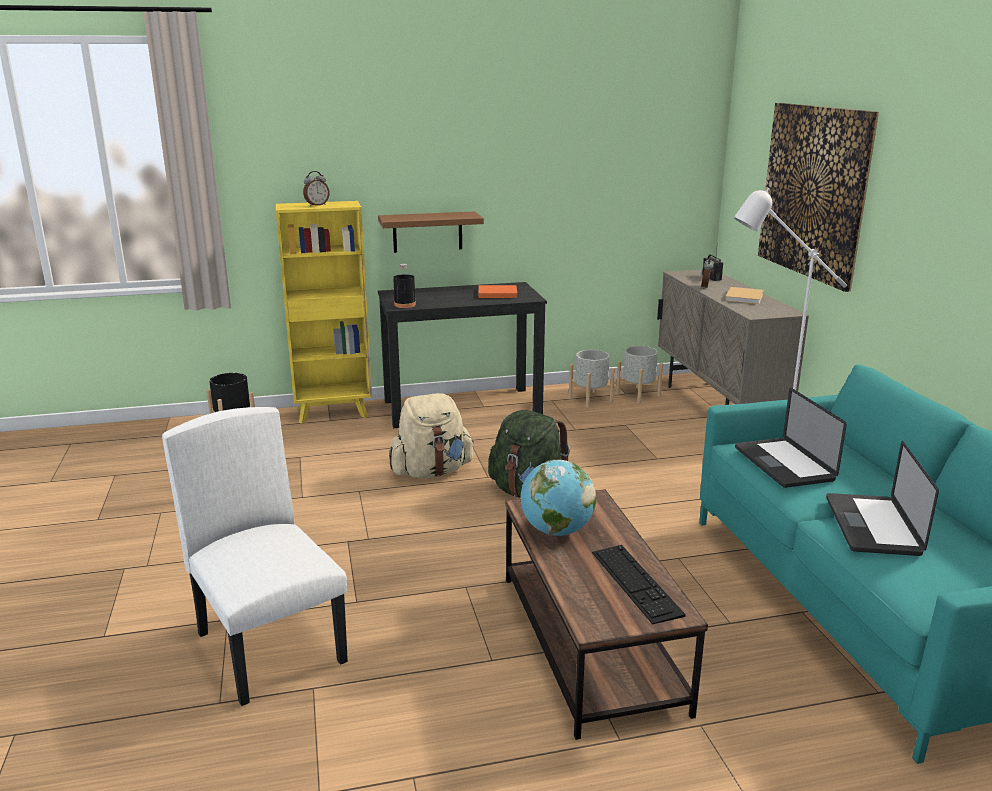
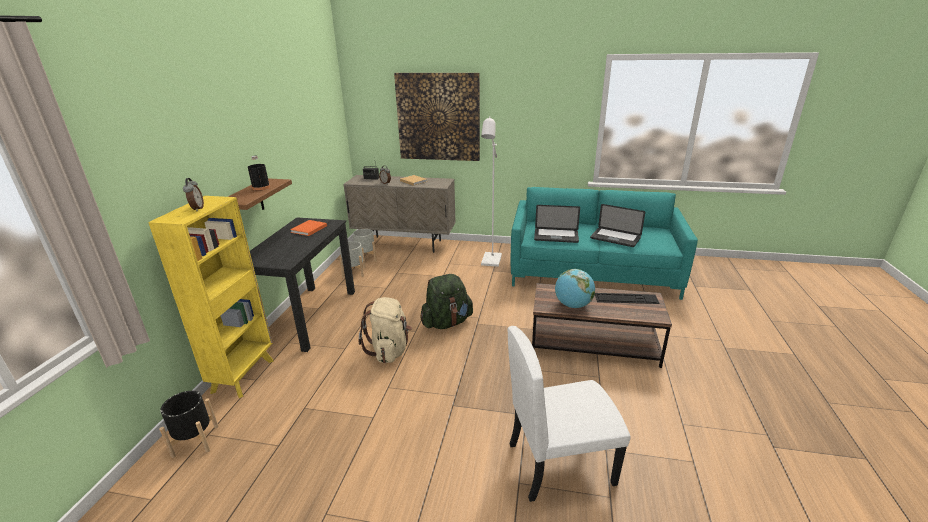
camera: 65 degrees left, 5 degrees up
black bottle [393,264,416,308] -> black bottle moved to [248,156,270,191]

